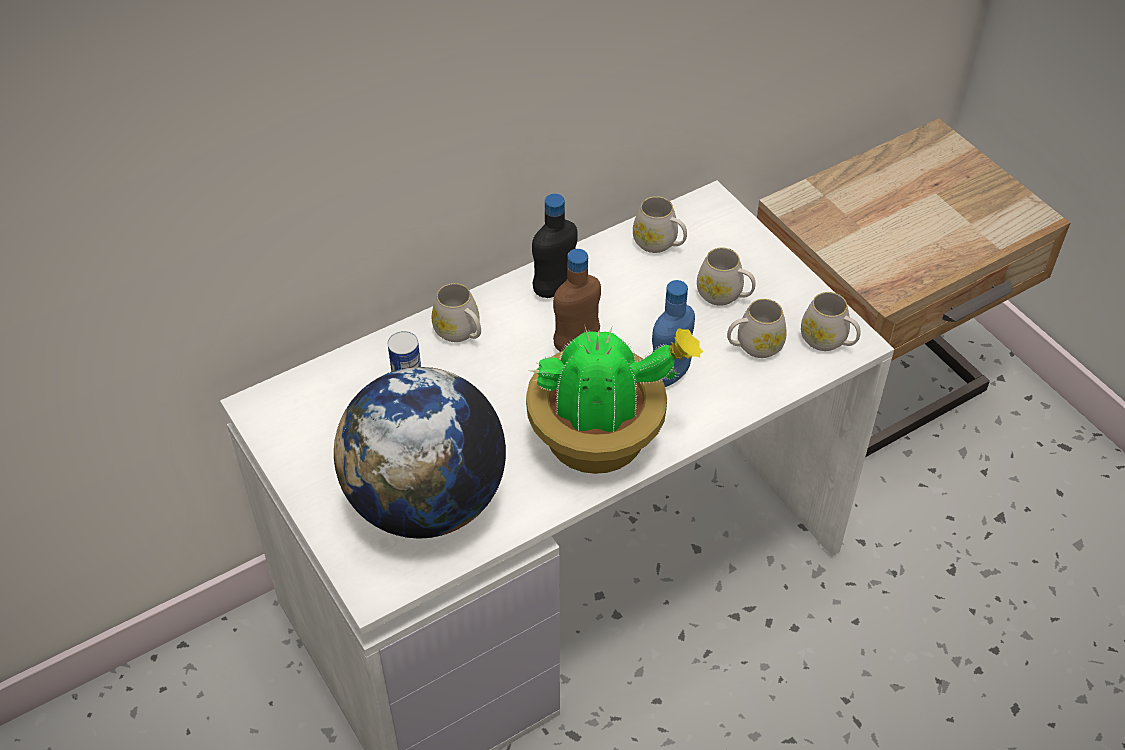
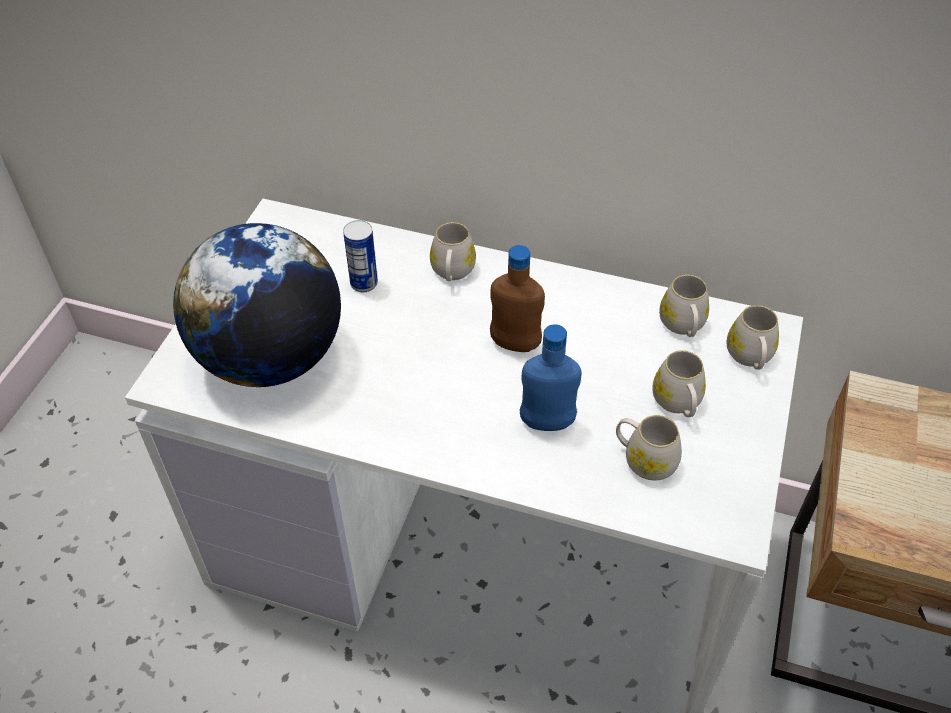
camera: 50 degrees right, 0 degrees up
potted plant [526,324,703,474] -> none
black bottle [532,194,578,298] -> none
white mug [801,292,861,351] -> white mug moved to [727,305,779,370]

